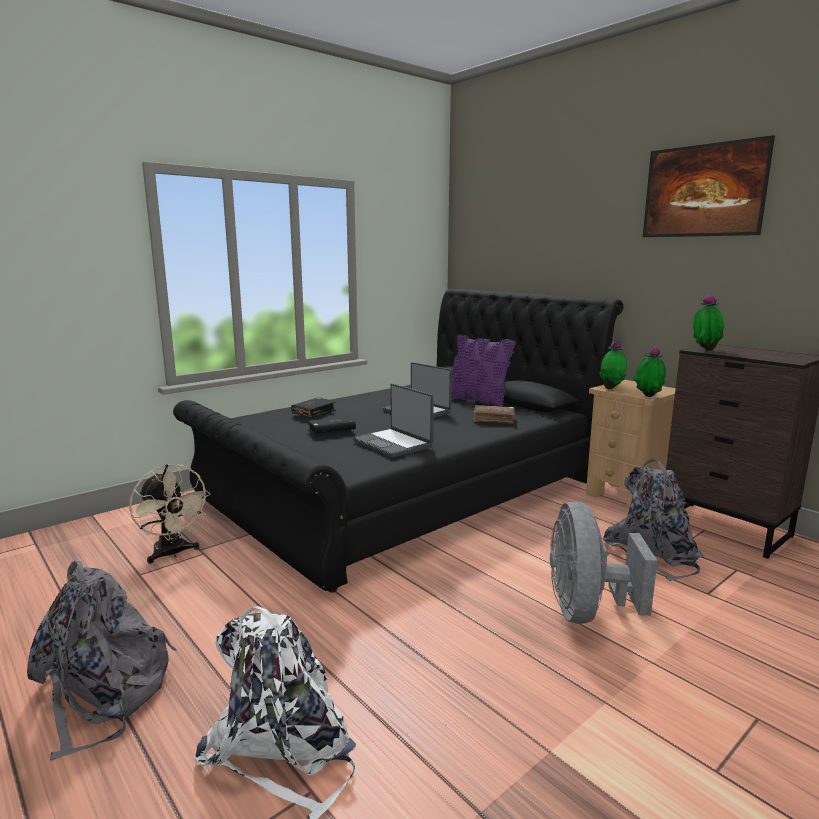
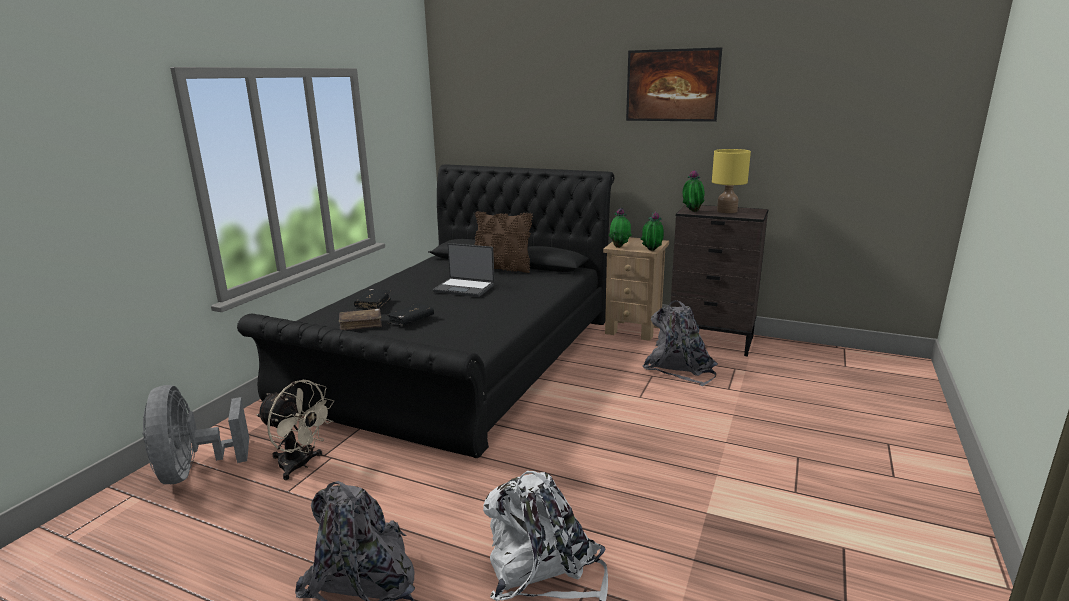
camera: 25 degrees left, 5 degrees up
laptop [353,384,434,458] -> none
purple pillow [451,335,516,407] -> brown pillow [474,211,533,273]
brown book [473,405,515,424] -> brown book moved to [339,308,382,331]
grey fan [550,501,657,624] -> grey fan moved to [143,385,249,484]
none -> yellow table lamp [712,149,751,213]

